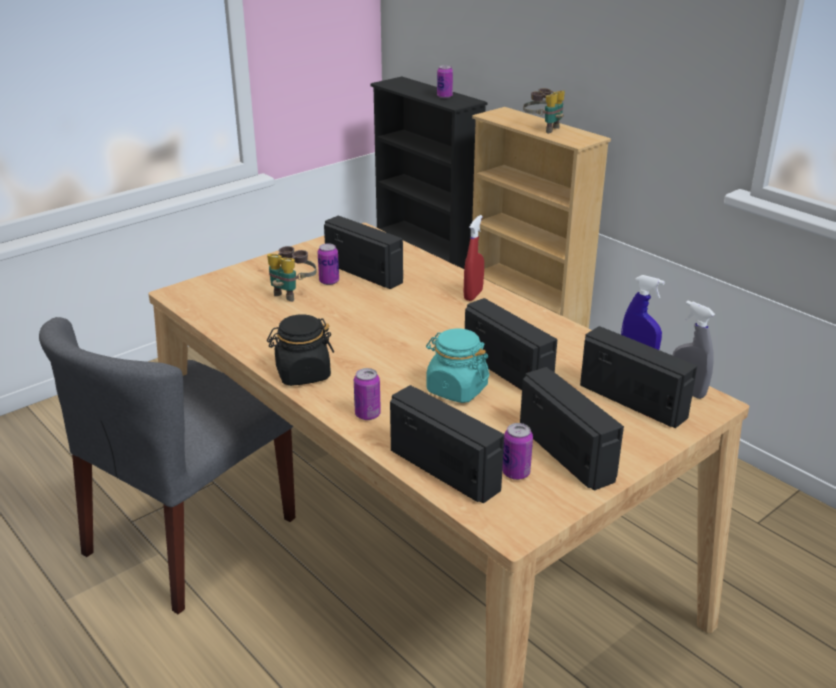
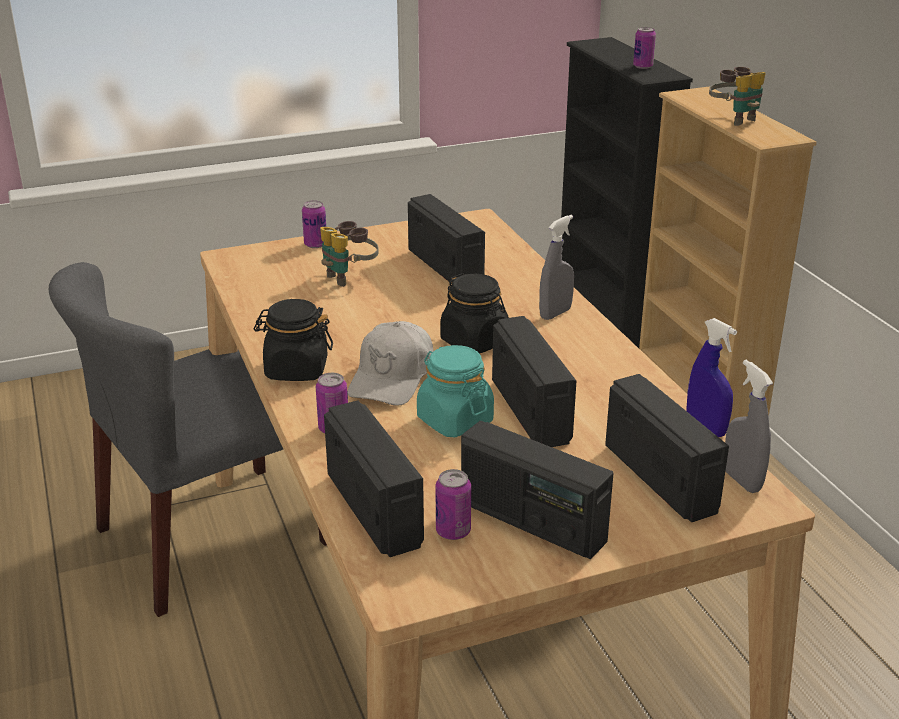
camera: 20 degrees right, 0 degrees up
can [318,243,339,285] -> can moved to [302,200,326,248]
red spray bottle [464,215,484,301] -> grey spray bottle [539,215,574,320]
radio [520,367,624,490] -> radio turned 135 degrees clockwise [461,421,613,559]
none -> white cap [347,321,434,406]
none -> black jar [440,273,509,354]

